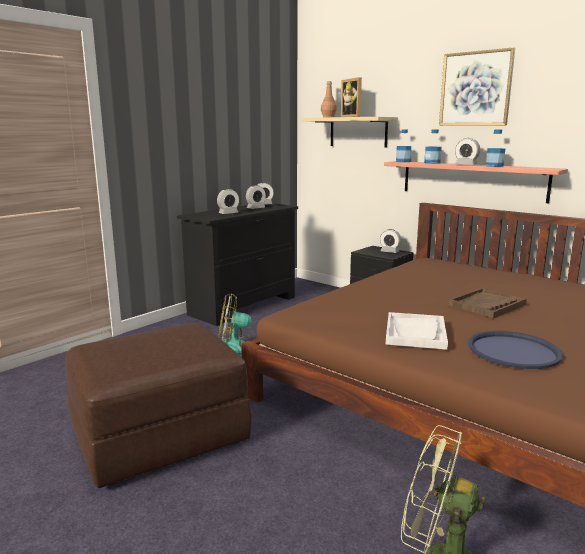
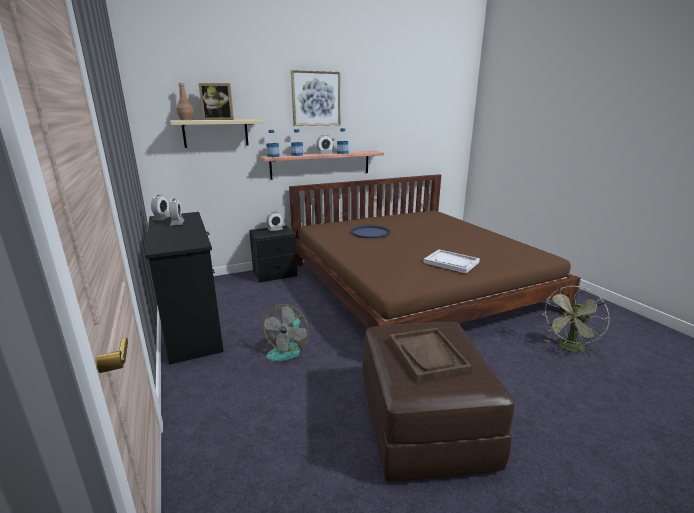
camera: 65 degrees left, 5 degrees up
alarm clock [217,189,239,214] -> none
brown tray [448,288,526,318] -> brown tray moved to [390,328,472,382]
blue tray [468,331,563,369] -> blue tray moved to [351,225,390,238]

